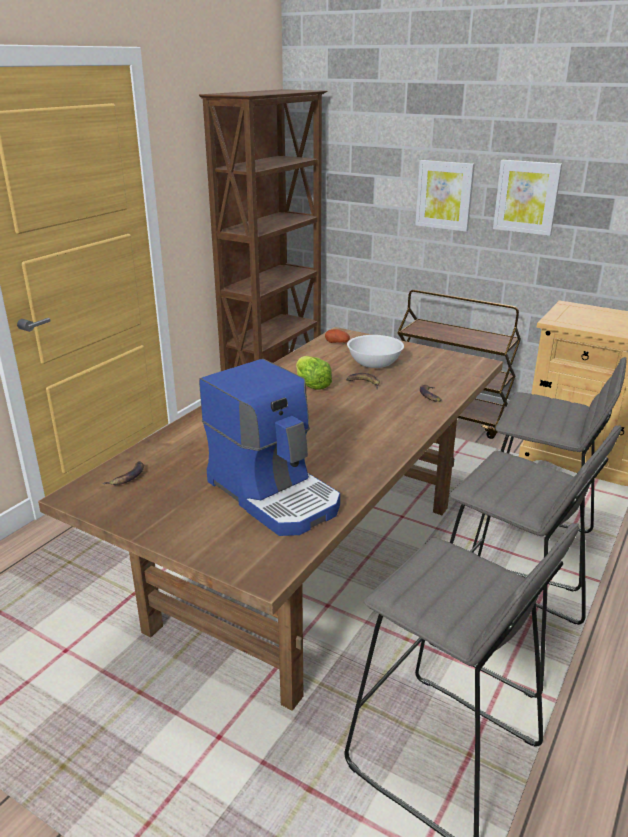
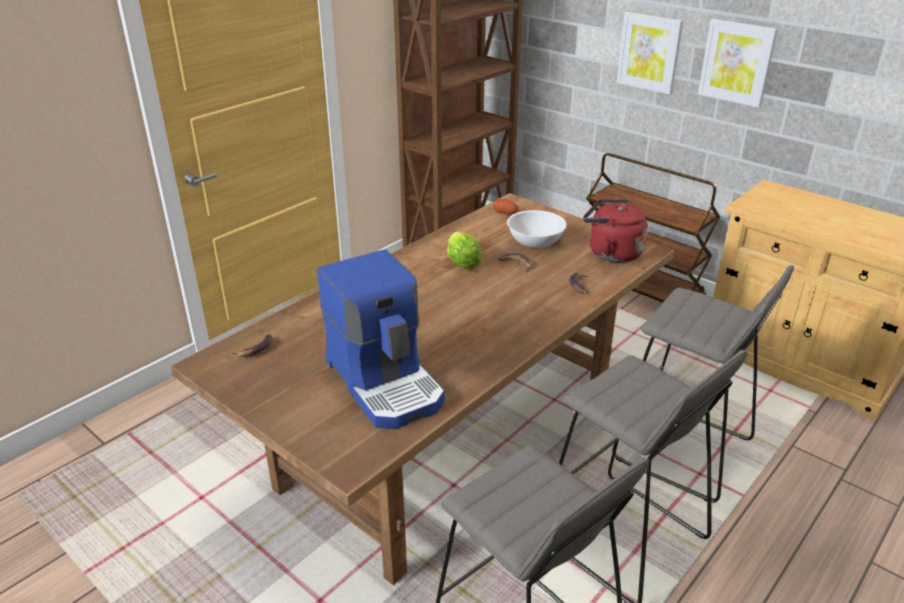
camera: 10 degrees right, 5 degrees up
none -> red kettle [583,199,648,263]

